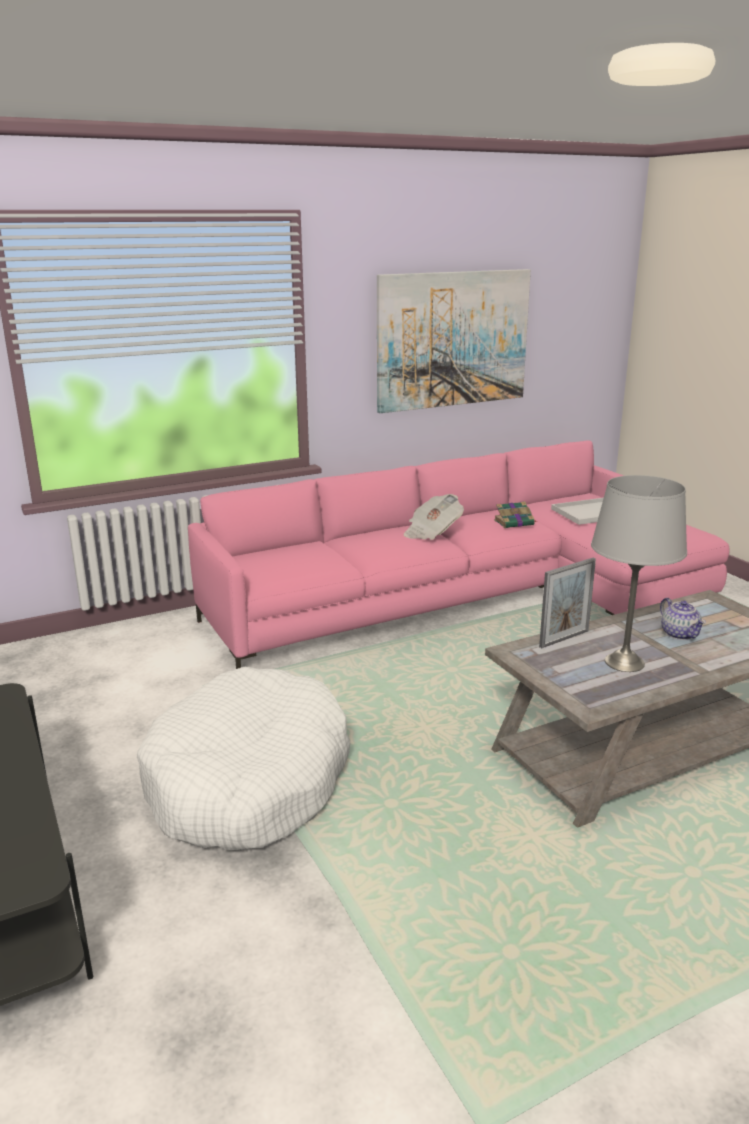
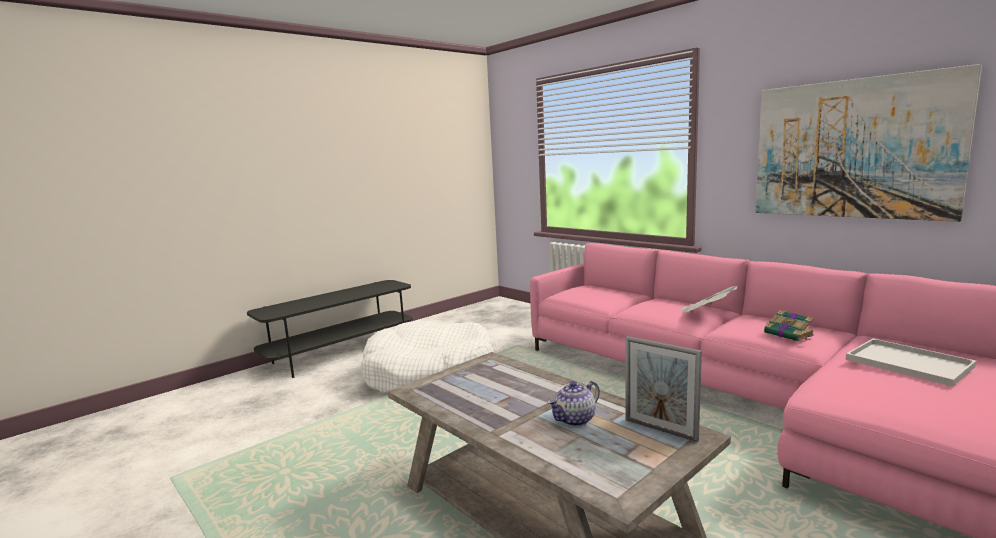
camera: 75 degrees right, 10 degrees down
picture frame [539,558,596,648] -> picture frame moved to [625,336,702,442]
grey table lamp [591,475,687,672] -> none

